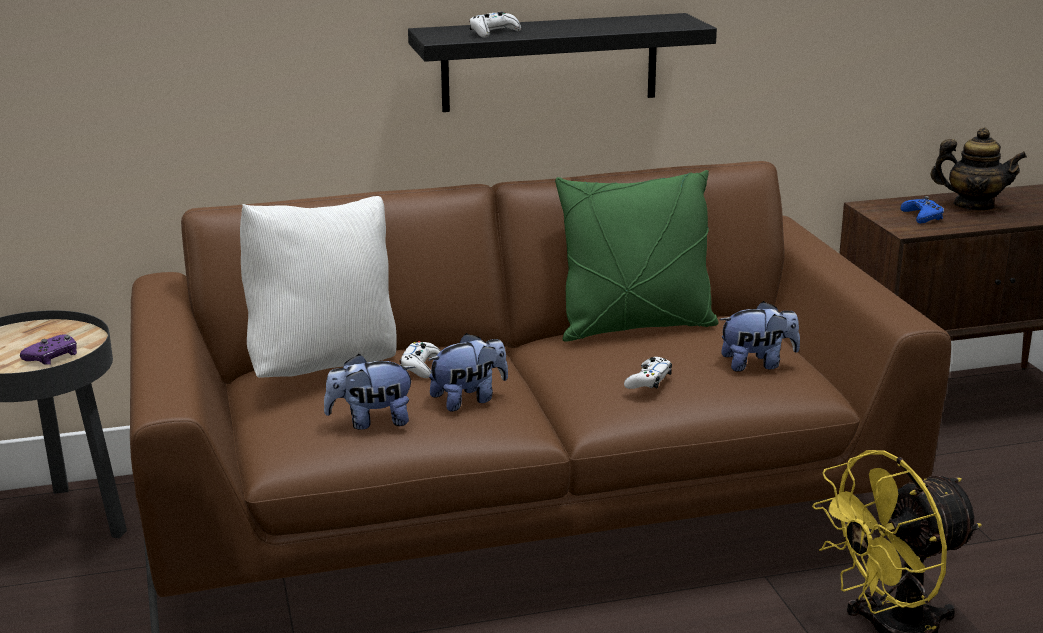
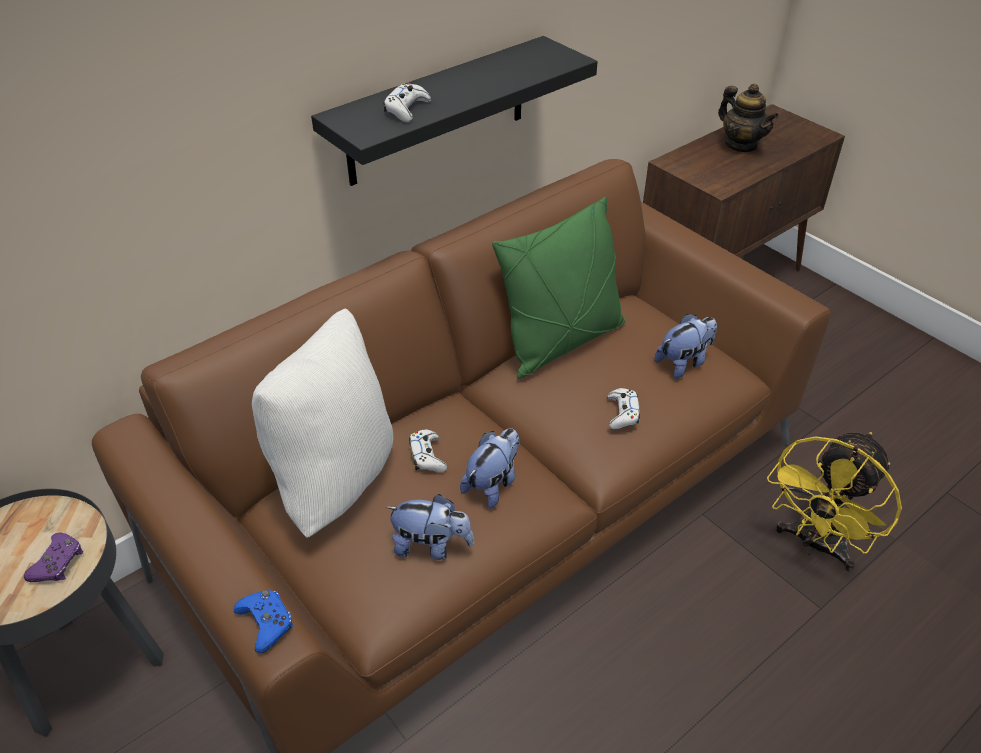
camera: 25 degrees left, 20 degrees up
plush toy [324,354,415,430] -> plush toy turned 135 degrees counterclockwise [385,494,474,560]
blue game controller [900,196,944,224] -> blue game controller moved to [234,590,293,653]
teapot [930,128,1027,210] -> teapot turned 60 degrees clockwise [718,84,779,152]

